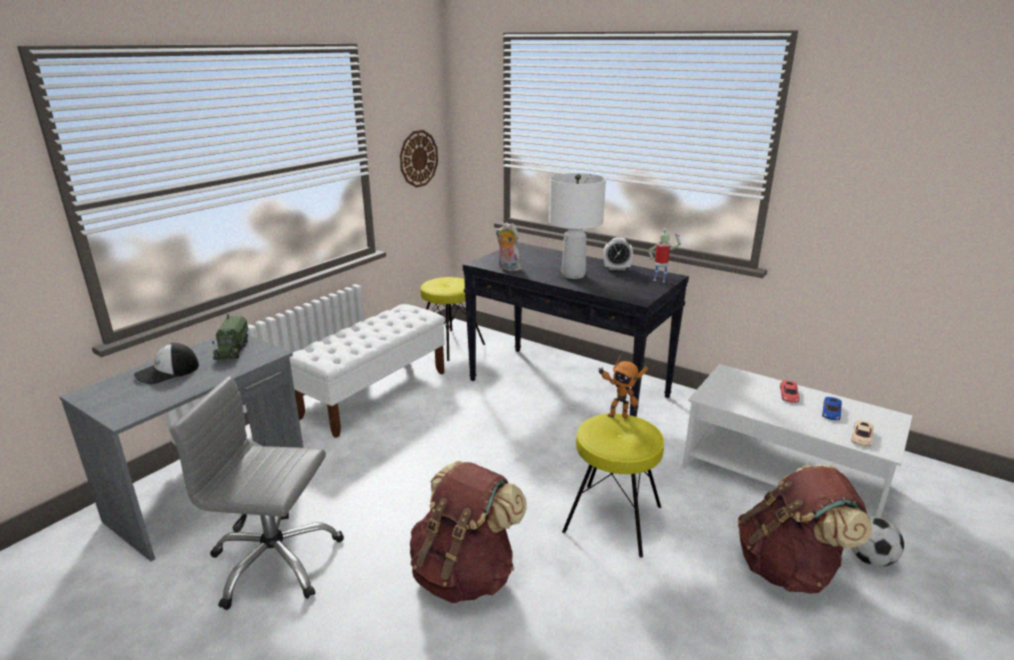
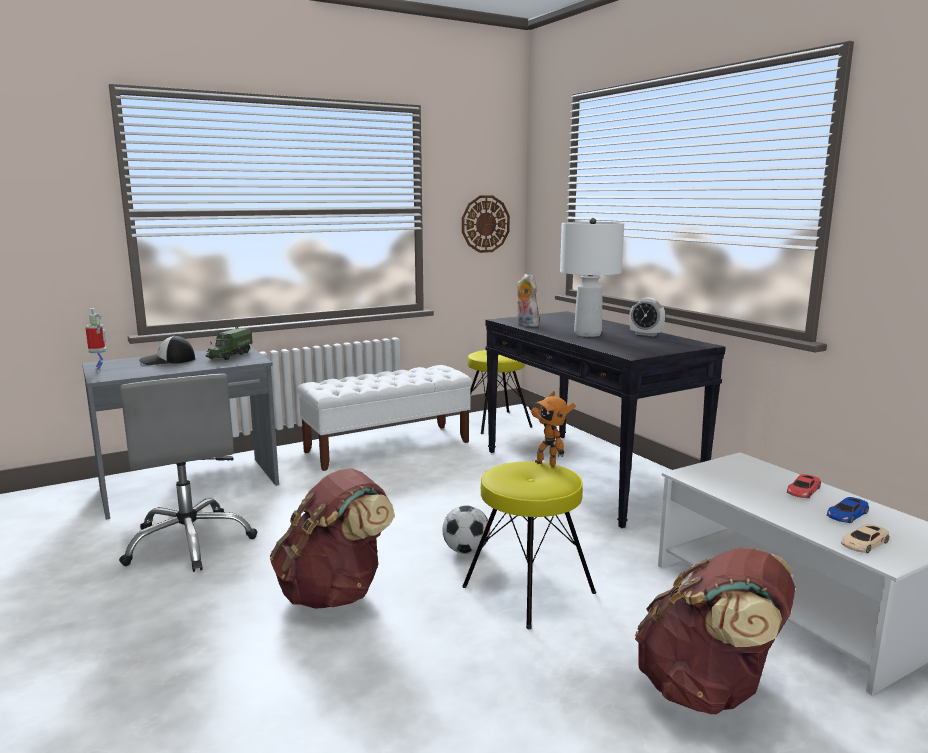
camera: 25 degrees right, 10 degrees down
grey office chair [170,376,344,610] -> grey office chair turned 150 degrees counterclockwise [119,374,257,572]
toy robot [648,229,681,283] -> toy robot moved to [85,308,106,372]
football [851,516,904,567] -> football moved to [442,505,490,554]

